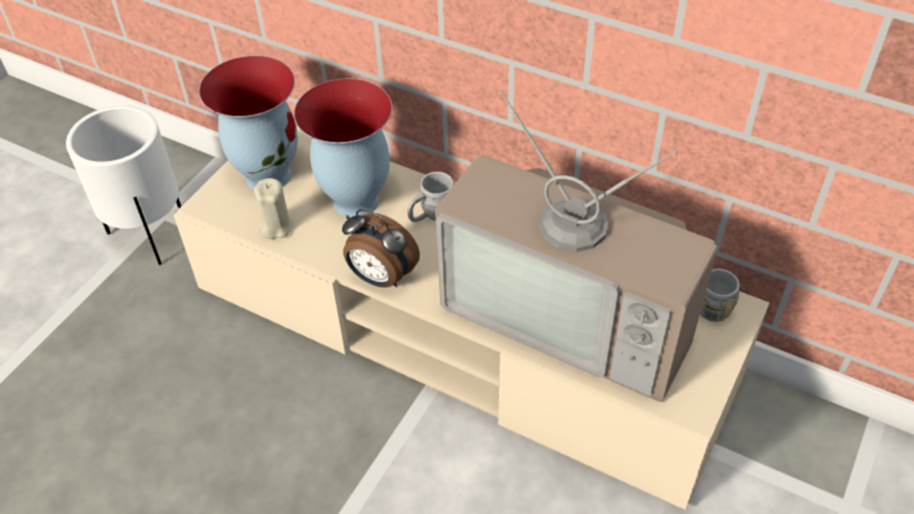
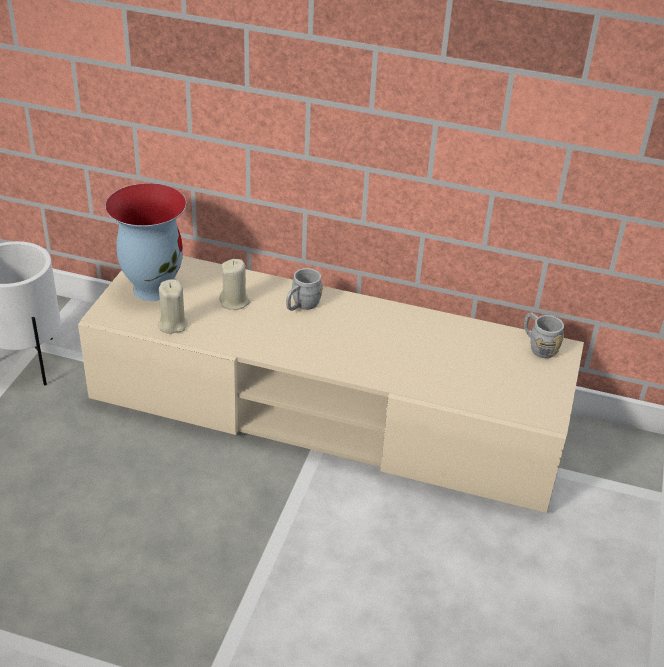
camera: 15 degrees left, 10 degrees down
vase [294,78,392,218] -> beige candle [219,259,250,310]
alarm clock [342,209,420,288] -> none
television [435,90,718,402] -> none

